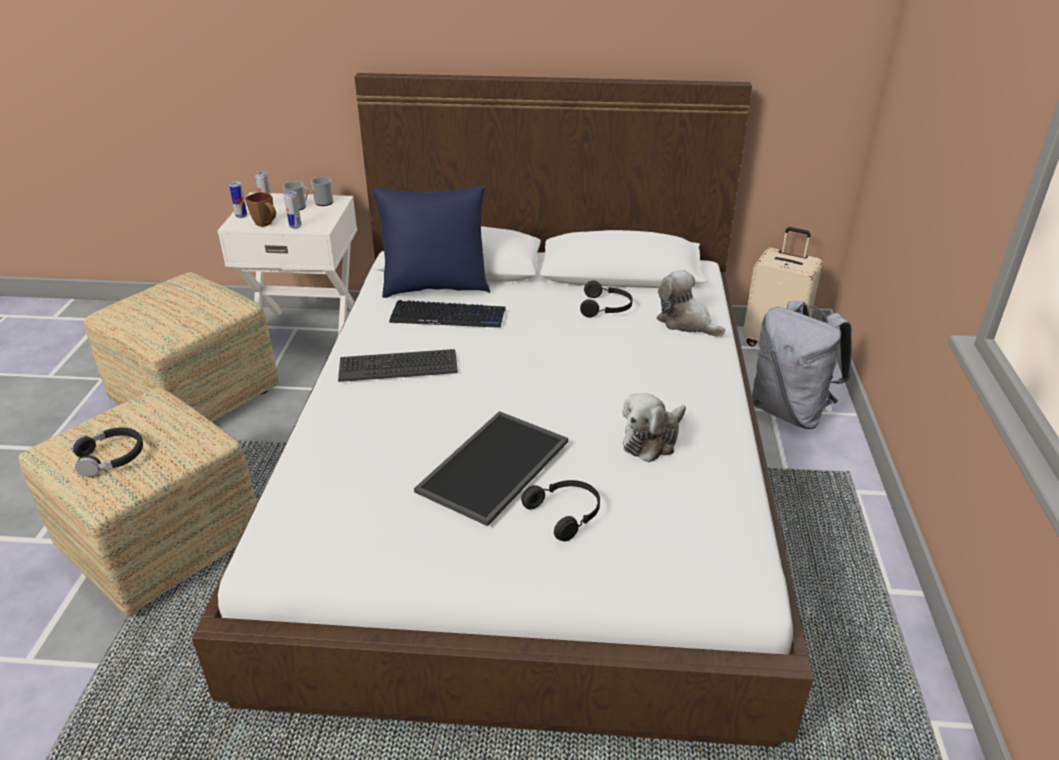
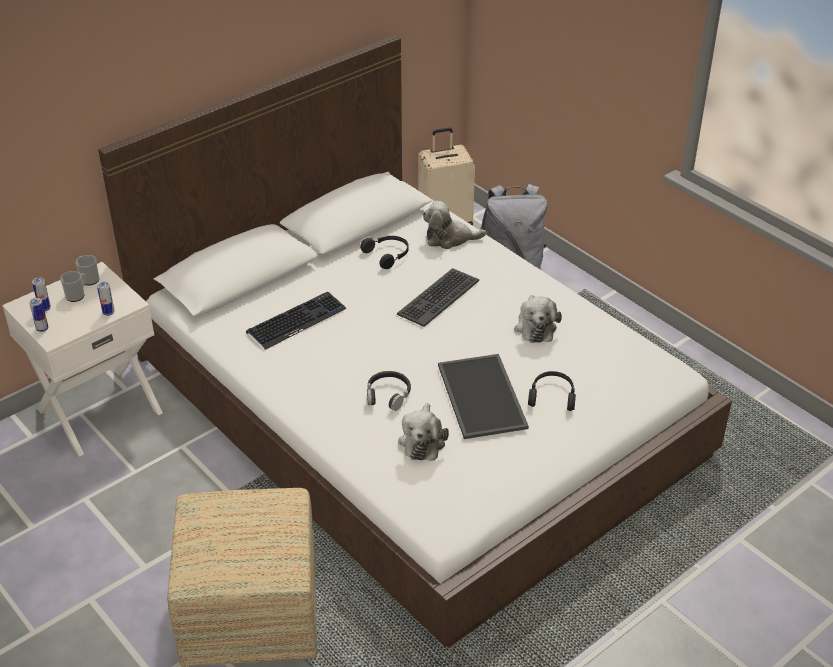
camera: 45 degrees left, 5 degrees up
black headphones [71,427,143,477] -> black headphones moved to [367,371,411,411]
ottoman [84,272,279,422] -> none
brown mug [245,192,276,227] -> none
keyboard [338,349,458,382] -> keyboard moved to [397,268,479,327]
blue pillow [372,186,490,298] -> none
none -> plush toy [398,403,449,461]

